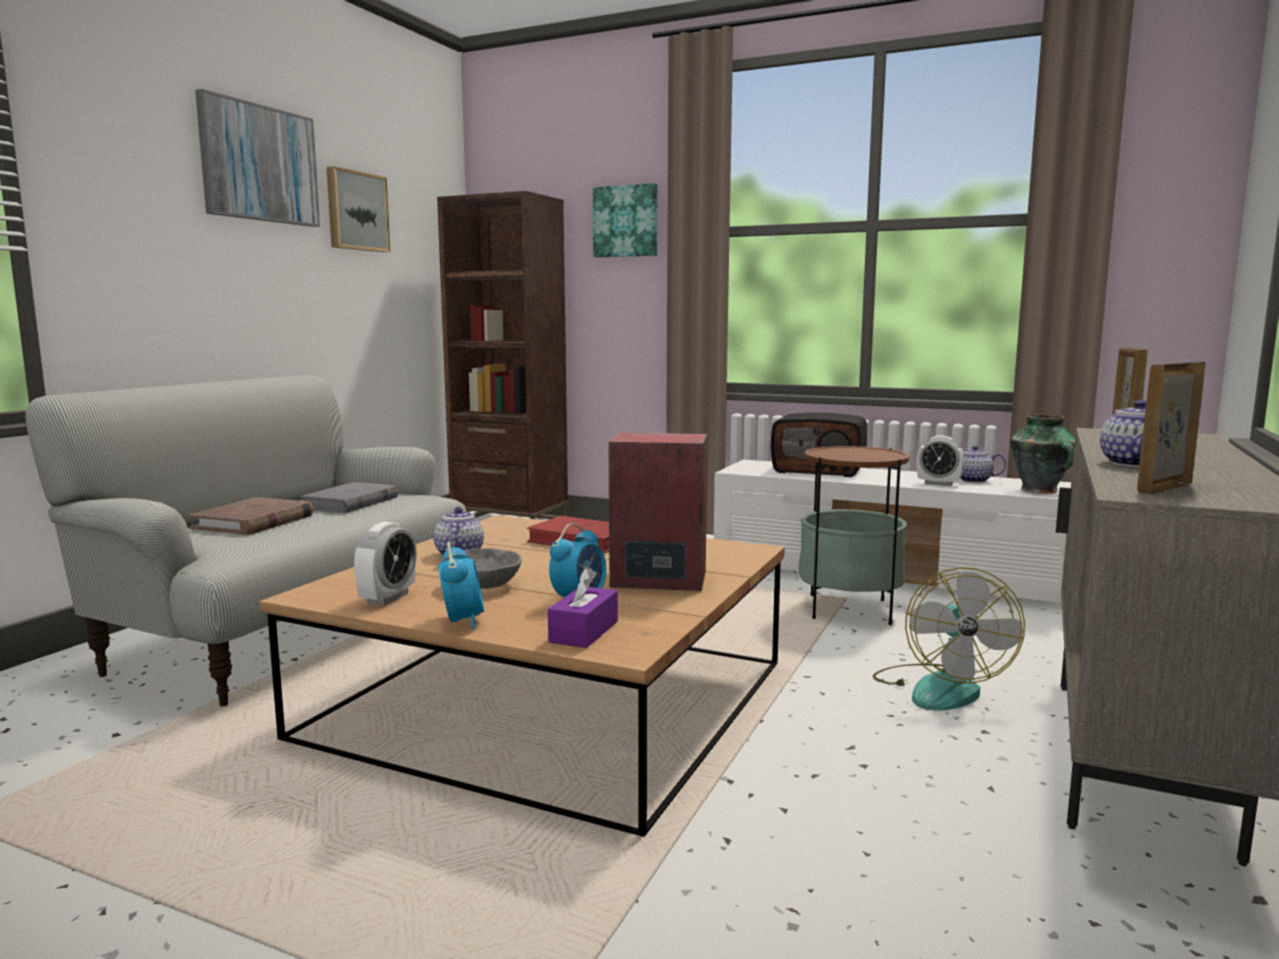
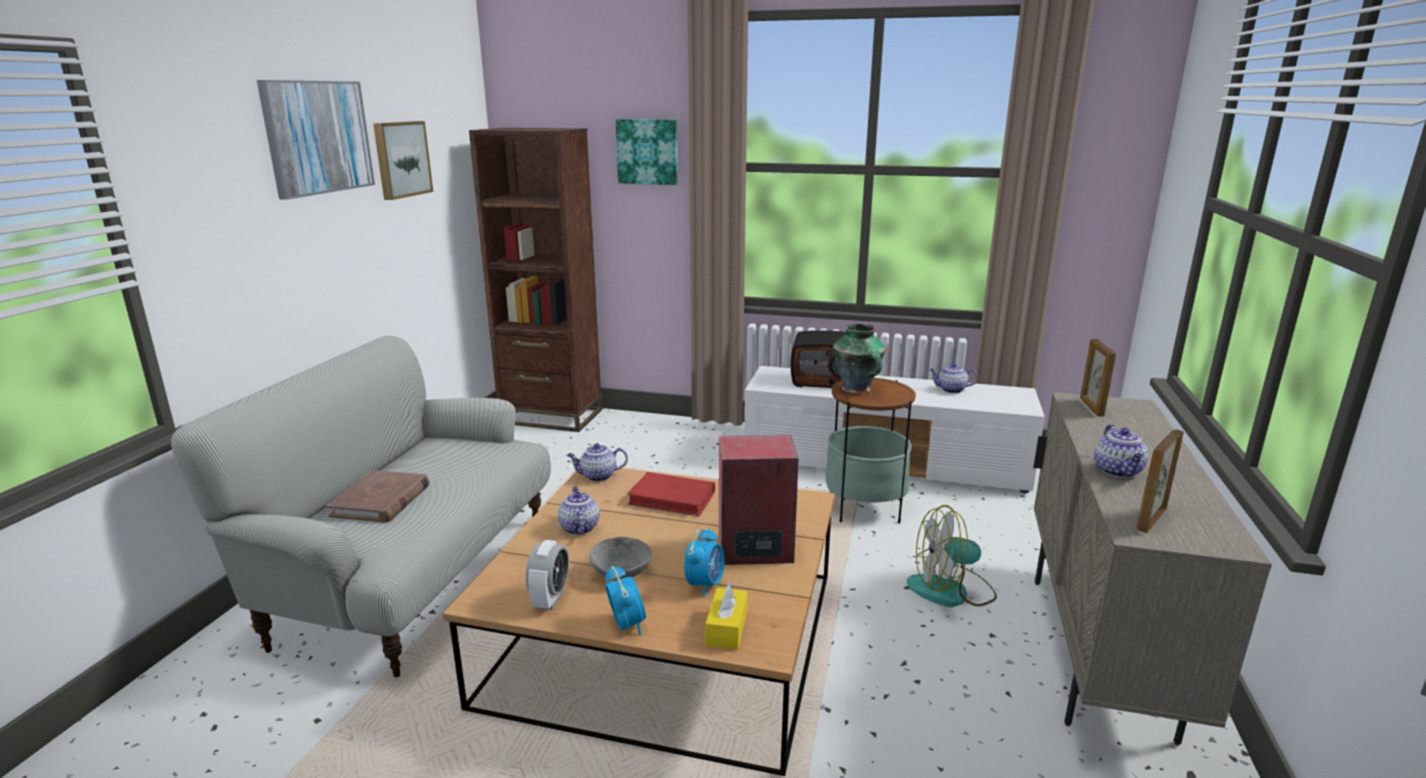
camera: 10 degrees left, 10 degrees up
grey book [300,482,398,513] -> none
purple tissue box [548,567,618,648] -> yellow tissue box [705,582,747,650]
fan [873,567,1025,711] -> fan turned 90 degrees clockwise [907,505,997,607]
alarm clock [917,436,964,486] -> none
vase [1011,414,1075,494] -> vase moved to [833,323,886,394]
none -> teapot [567,443,628,482]

